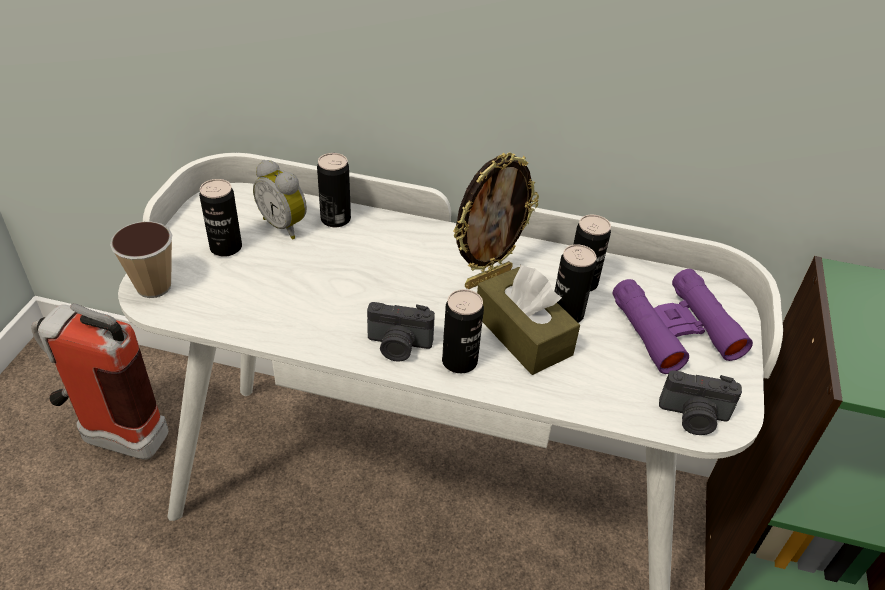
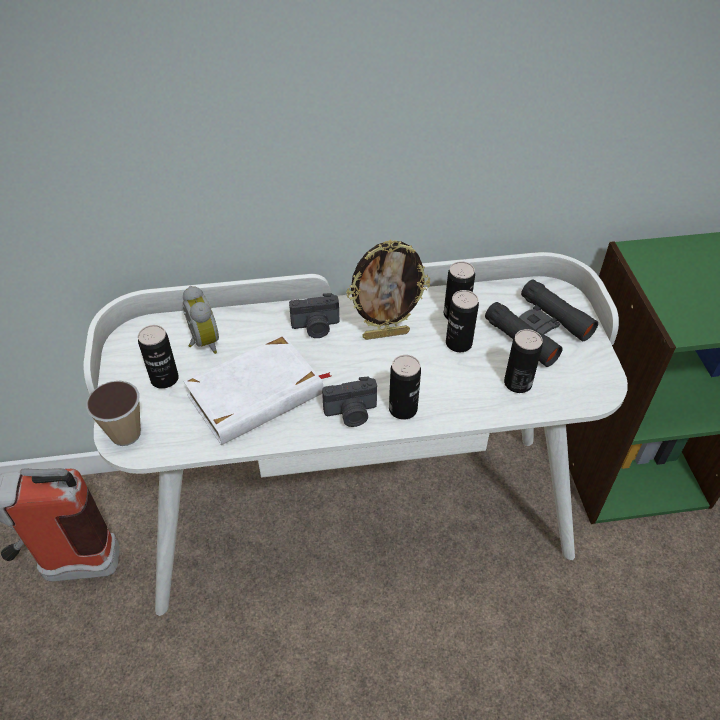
camera: 20 degrees left, 5 degrees up
alarm clock [253,160,307,239] -> alarm clock turned 135 degrees counterclockwise [183,286,219,354]
can [317,153,351,227] -> can moved to [504,329,543,393]
picture frame [453,152,539,289] -> picture frame turned 45 degrees clockwise [346,240,430,340]
brown tissue box [477,264,580,375] -> none
purple binoculars [613,269,753,374] -> black binoculars [485,279,598,367]
camera [659,370,742,435] -> camera moved to [289,293,339,338]
none -> white book [183,335,331,445]

